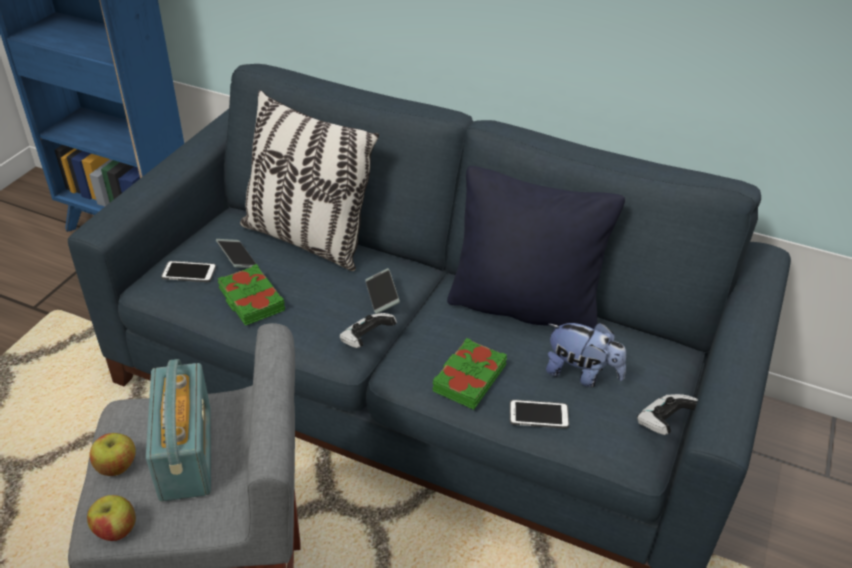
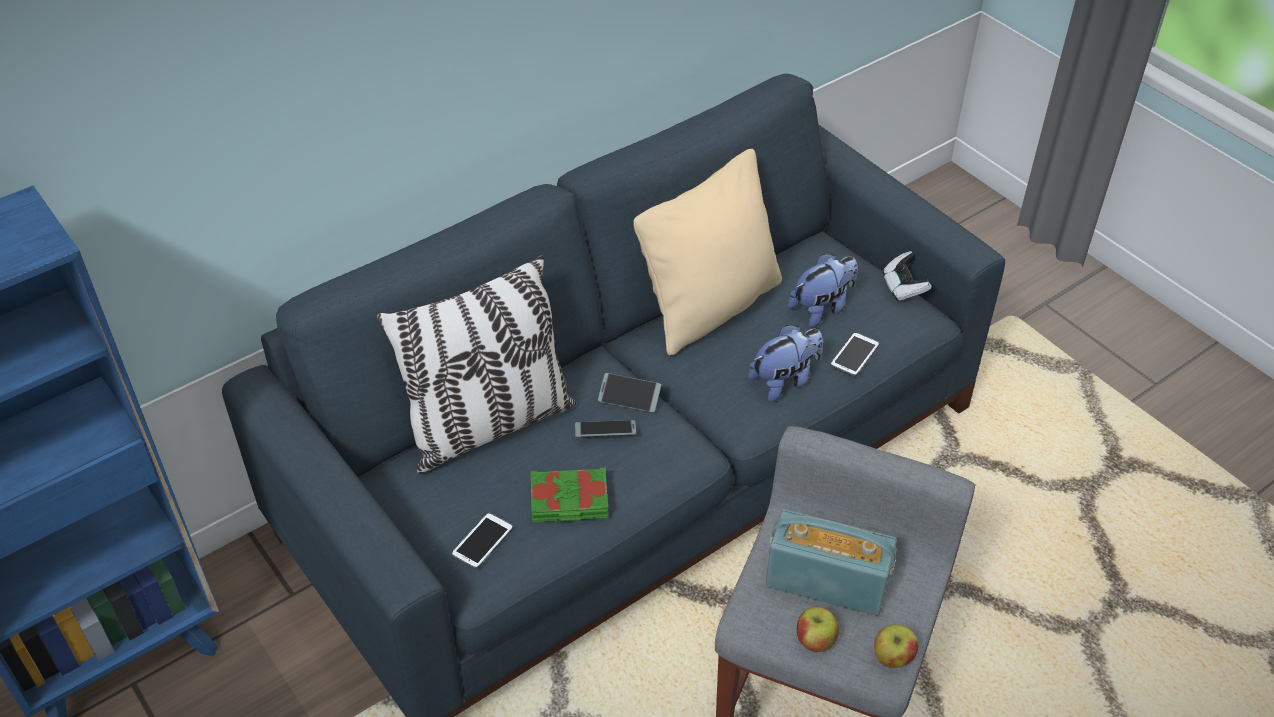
camera: 60 degrees left, 5 degrees up
phone [216,239,256,268] -> phone moved to [575,420,636,437]
game controller [340,313,397,348] -> none
green book [432,338,507,410] -> plush toy [748,325,823,402]
black pillow [447,166,625,329] -> beige pillow [633,149,782,355]

